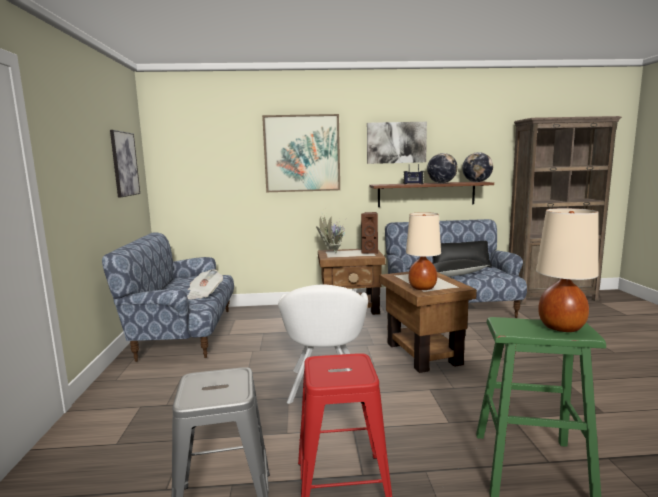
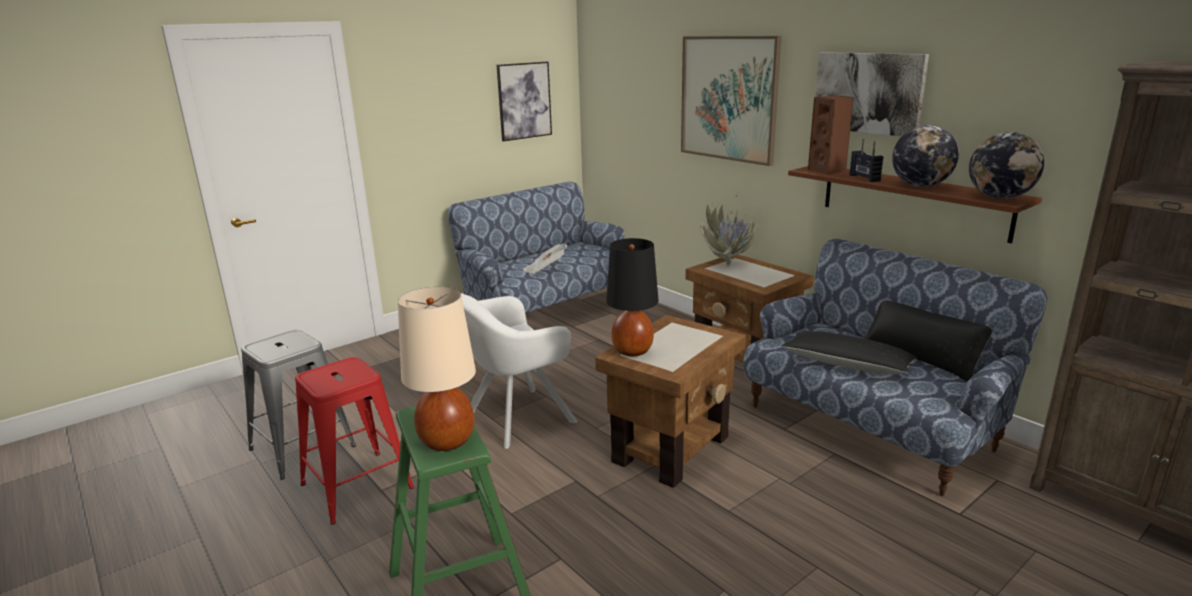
camera: 55 degrees right, 10 degrees up
brown speaker [361,212,378,254] -> brown speaker moved to [808,96,854,175]
beige table lamp [406,212,441,290] -> black table lamp [606,238,659,356]

